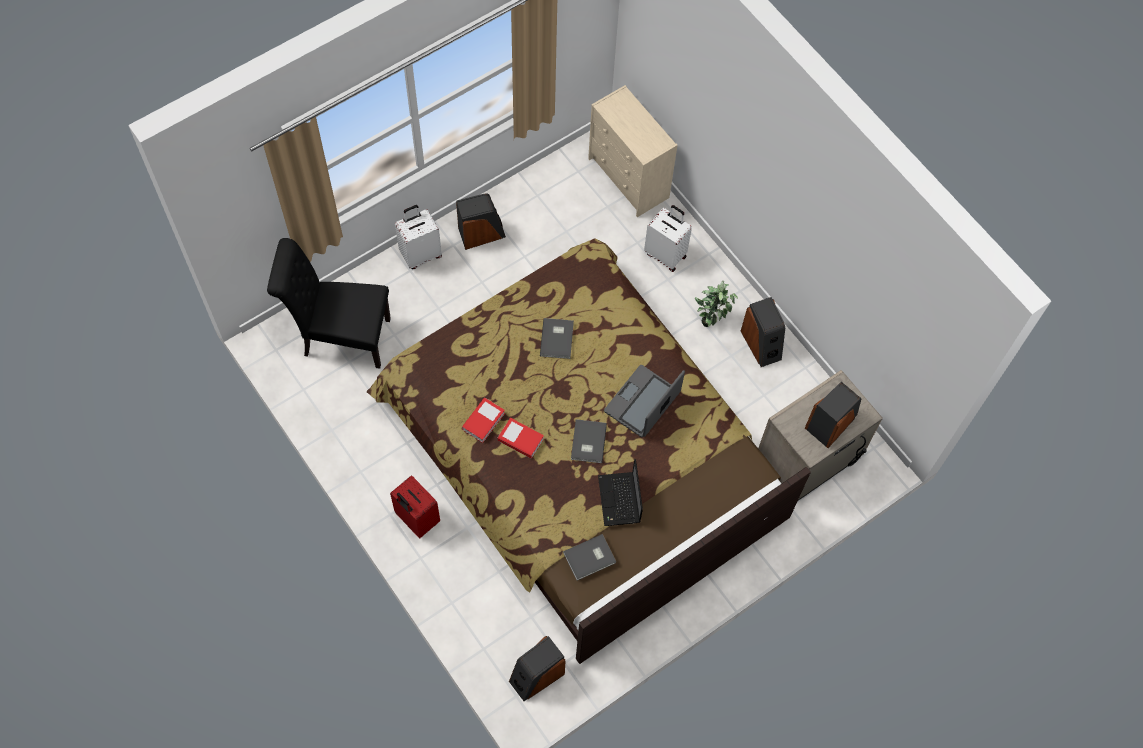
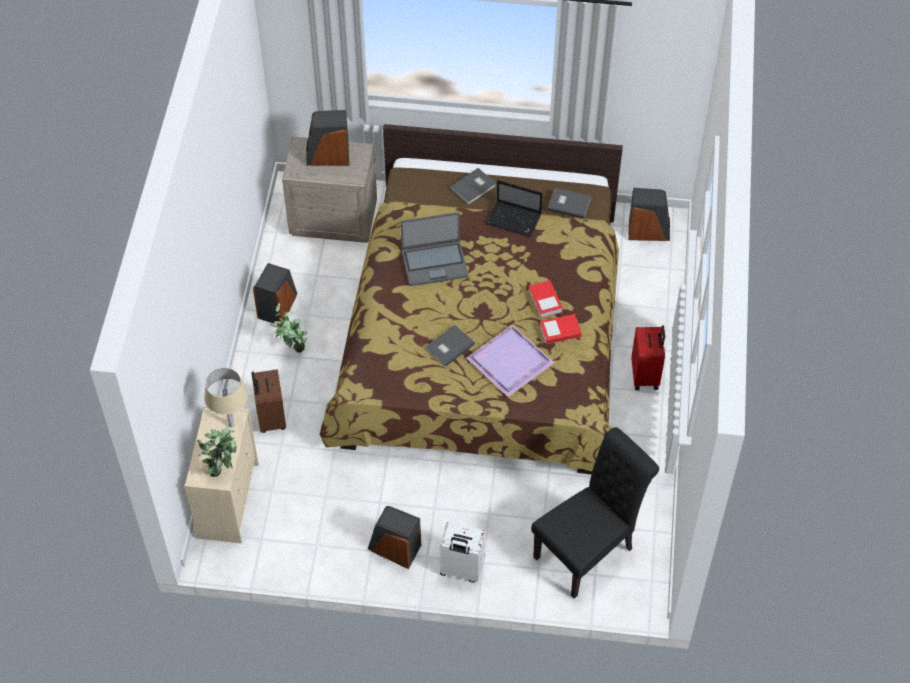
camera: 135 degrees left, 10 degrees down
black chair [267,238,391,369] -> black chair turned 90 degrees counterclockwise [531,427,659,599]
grey book [571,419,607,463] -> grey book moved to [450,168,496,205]
laptop [598,459,643,526] -> laptop turned 75 degrees clockwise [486,180,543,237]
white suitcase [644,205,692,272] -> brown suitcase [251,369,286,433]
none -> potted plant [197,425,237,477]
none -> beige table lamp [204,368,248,427]
none -> purple tray [467,324,554,397]

